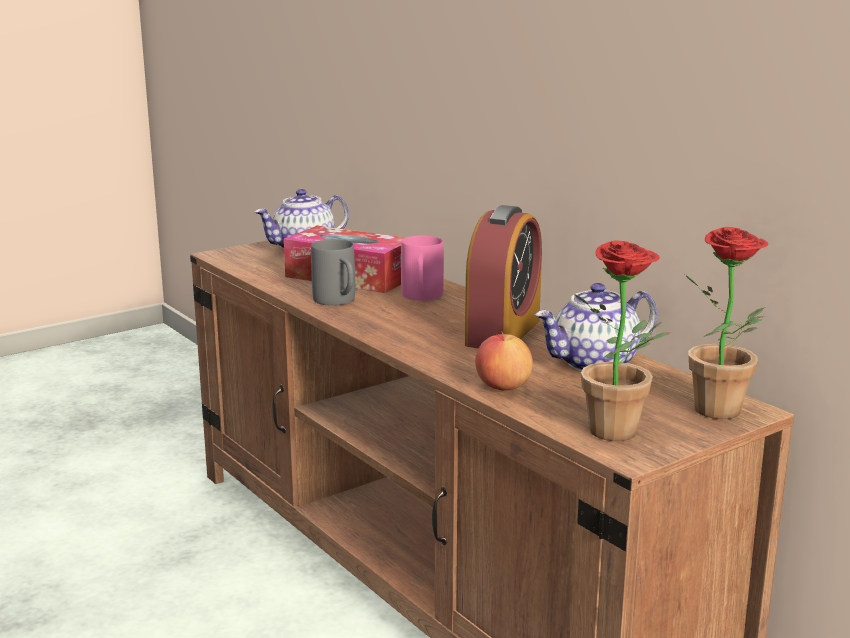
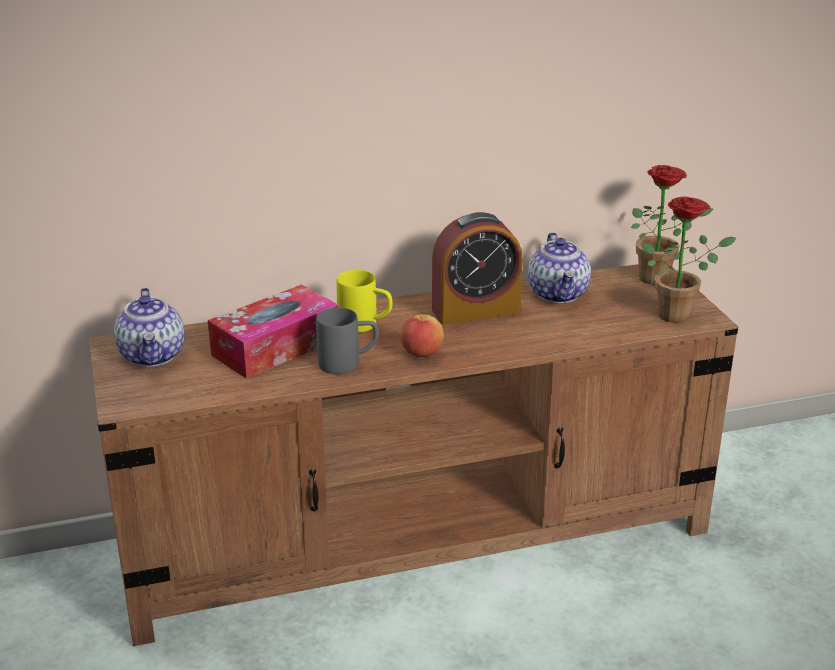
camera: 70 degrees left, 10 degrees up
pink mug [401,235,444,301] -> yellow mug [337,270,393,333]
alarm clock [465,205,542,348] -> alarm clock turned 120 degrees clockwise [432,212,523,325]
apple [475,332,533,391] -> apple moved to [400,314,444,357]

